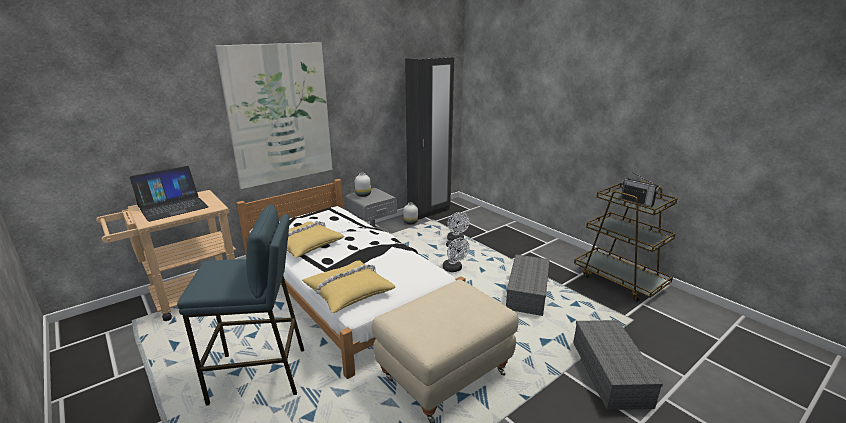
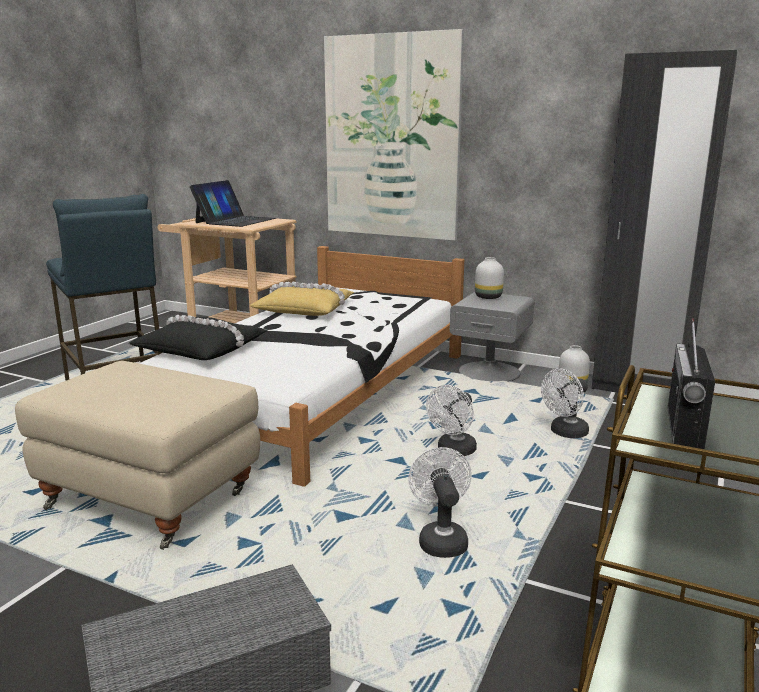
camera: 65 degrees right, 5 degrees down
laptop [130,166,209,222] -> laptop turned 90 degrees counterclockwise [190,180,276,227]
yellow pillow [302,261,396,313] -> black pillow [129,315,267,360]
grey storage box [506,254,550,316] -> white fan [408,447,472,558]

